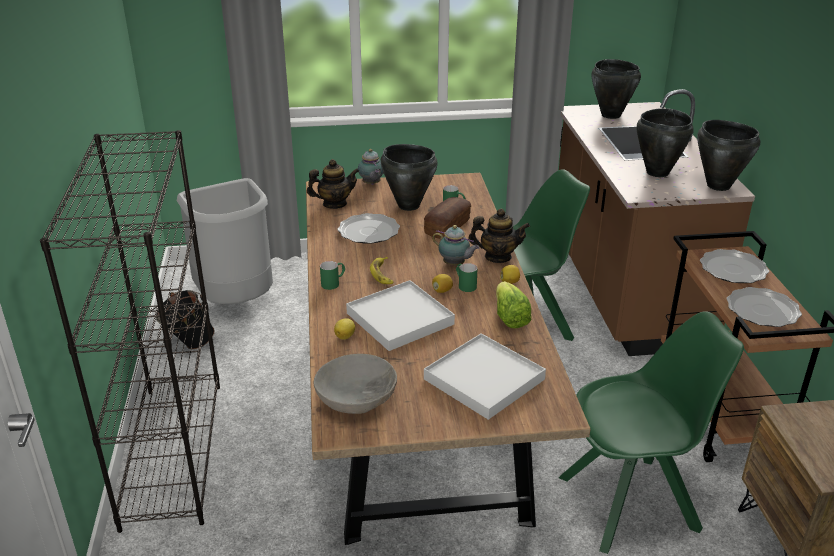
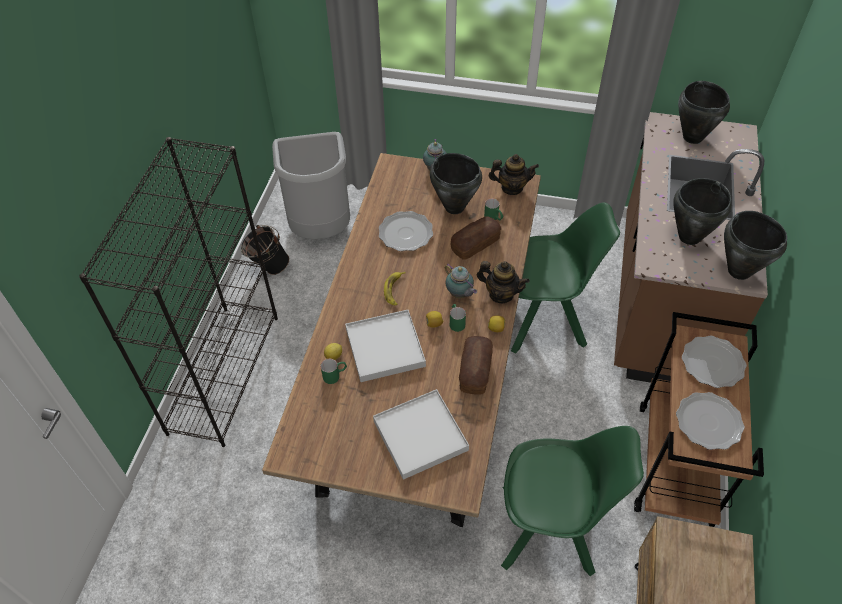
camera: 20 degrees right, 20 degrees up
teapot [307,159,359,209] -> teapot moved to [489,154,539,195]
grey bowl [314,354,397,414] -> none
green mug [320,261,345,290] -> green mug moved to [321,359,347,384]
lettuce [496,281,531,328] -> bread [459,336,493,395]

